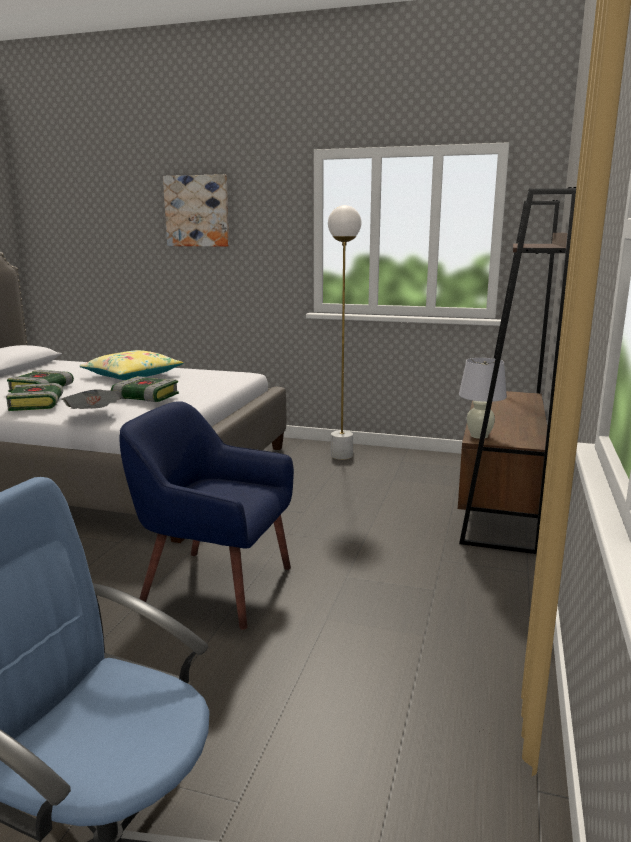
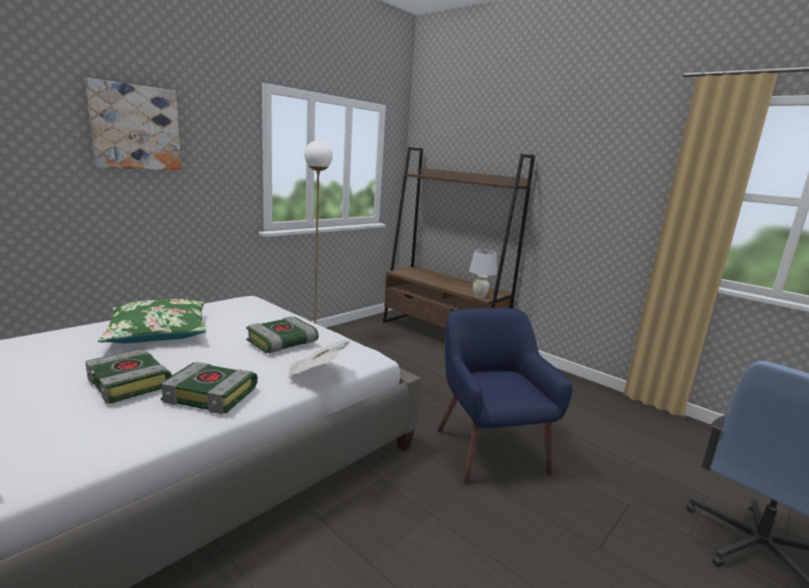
camera: 65 degrees left, 0 degrees up
yellow pillow [79,350,183,380] -> green pillow [98,299,206,344]
blue armchair [119,401,294,630] -> blue armchair turned 120 degrees clockwise [437,308,573,485]

